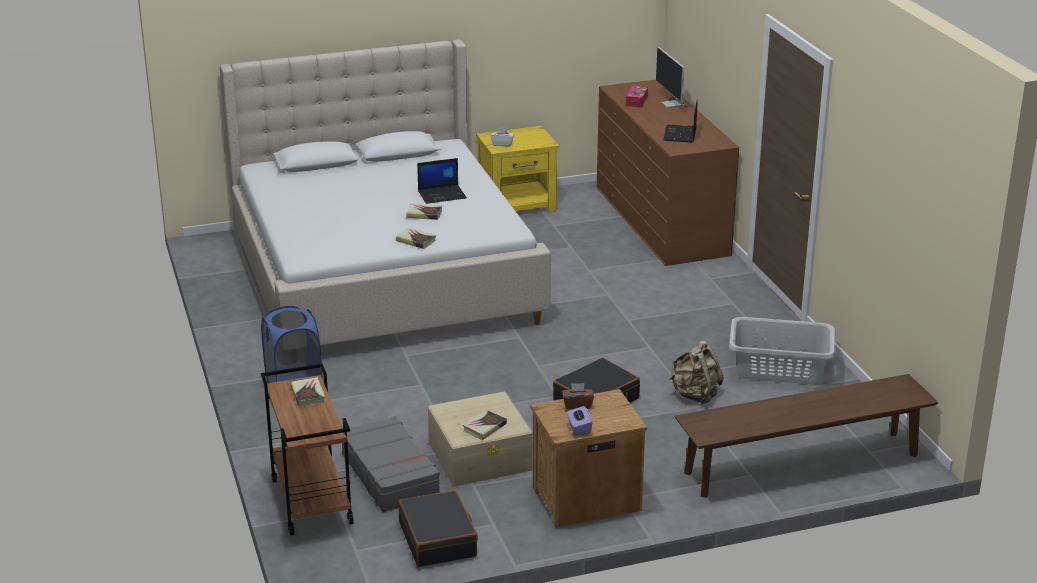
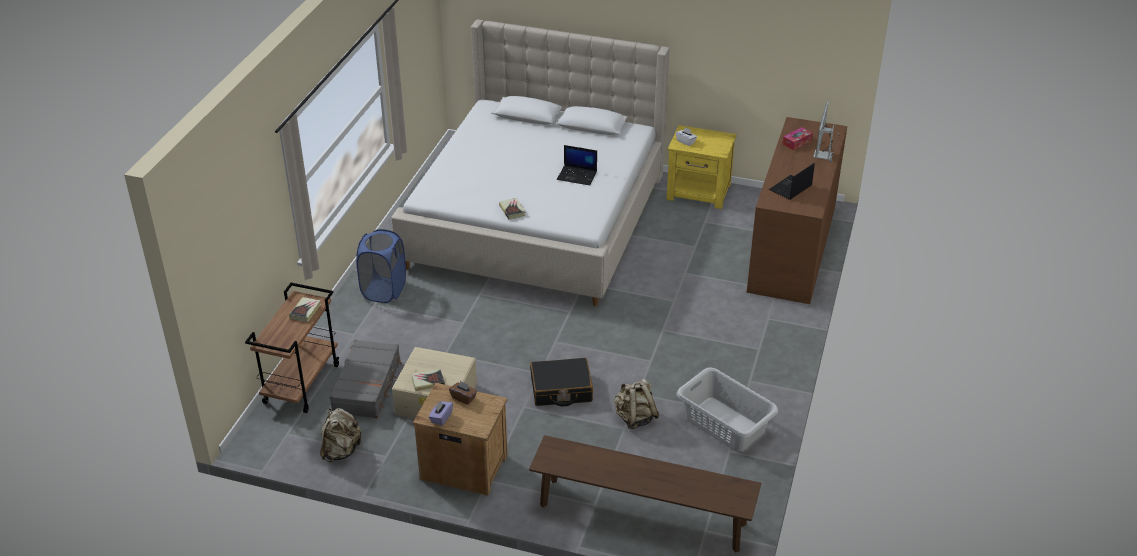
camera: 35 degrees right, 10 degrees up
black suitcase [398,490,478,567] -> beige backpack [320,408,362,462]
book [406,203,442,220] -> none

